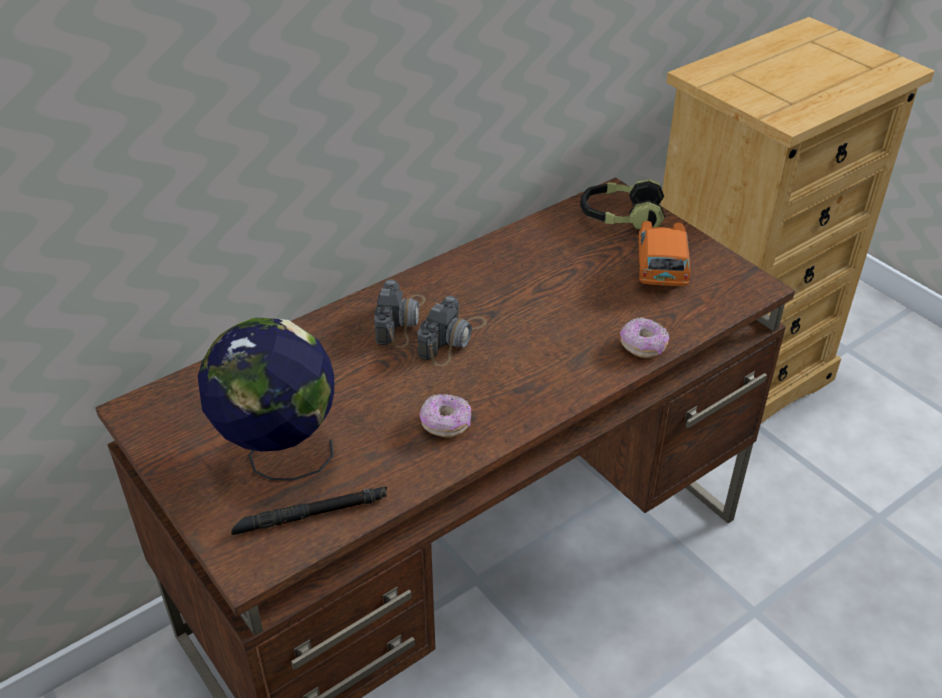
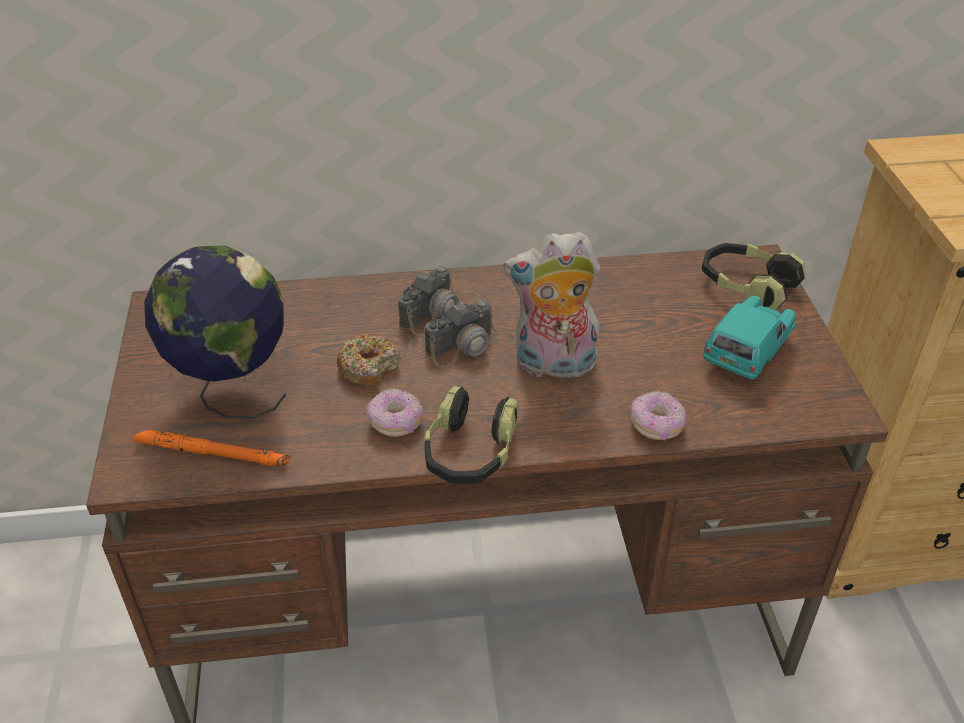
camera: 30 degrees right, 0 degrees up
black flashlight [231,486,387,535] -> orange flashlight [133,430,290,466]
orange toy car [639,221,690,286] -> turquoise toy car [703,296,796,379]
none -> donut [337,334,401,388]
none -> headphones [424,386,519,484]
none -> plush toy [504,232,601,381]

